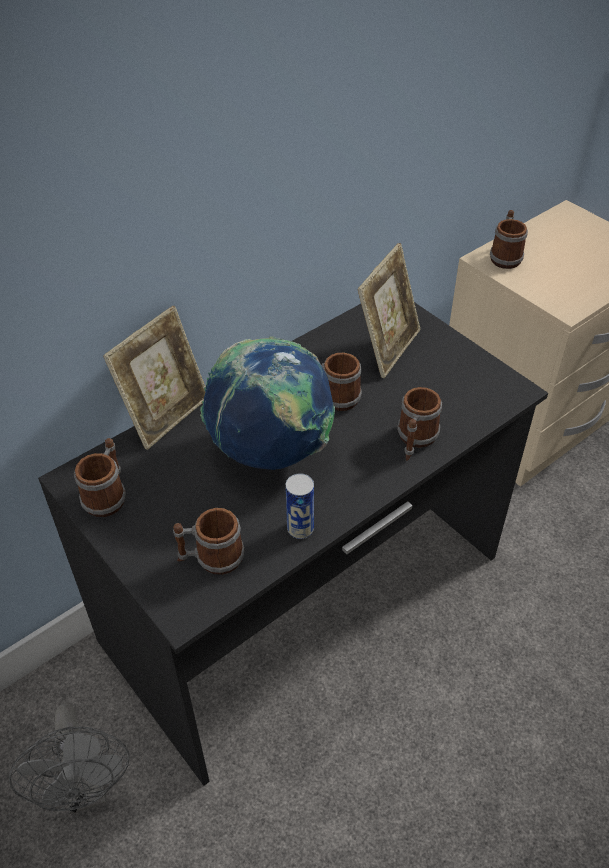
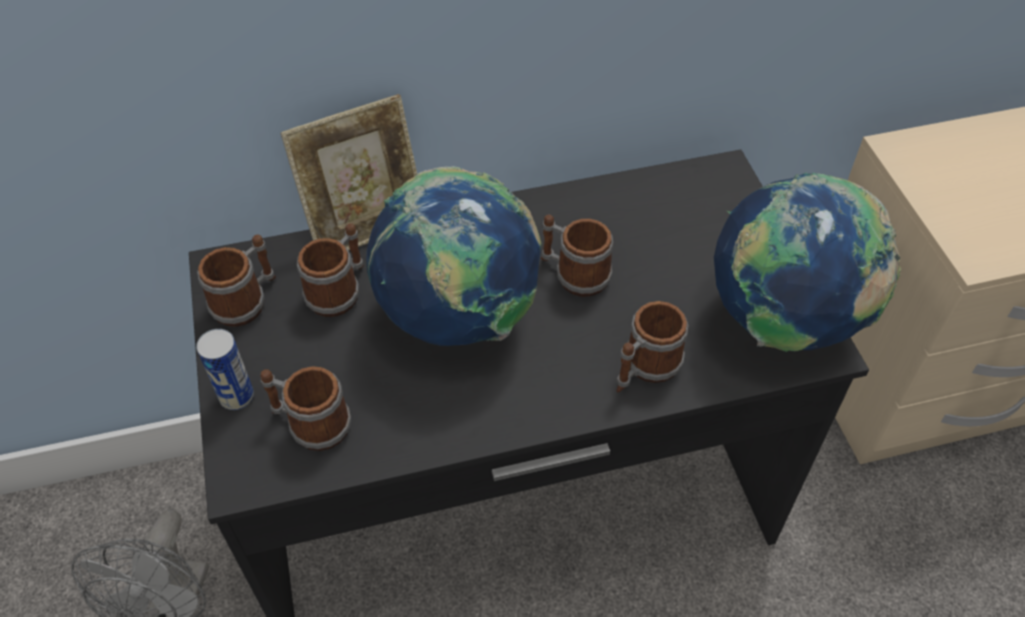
camera: 25 degrees right, 5 degrees up
can [286,473,314,539] -> can moved to [196,329,254,410]
picture frame [357,243,420,378] -> none
mug [490,210,528,269] -> mug moved to [297,223,364,317]
none -> globe [714,173,901,352]

